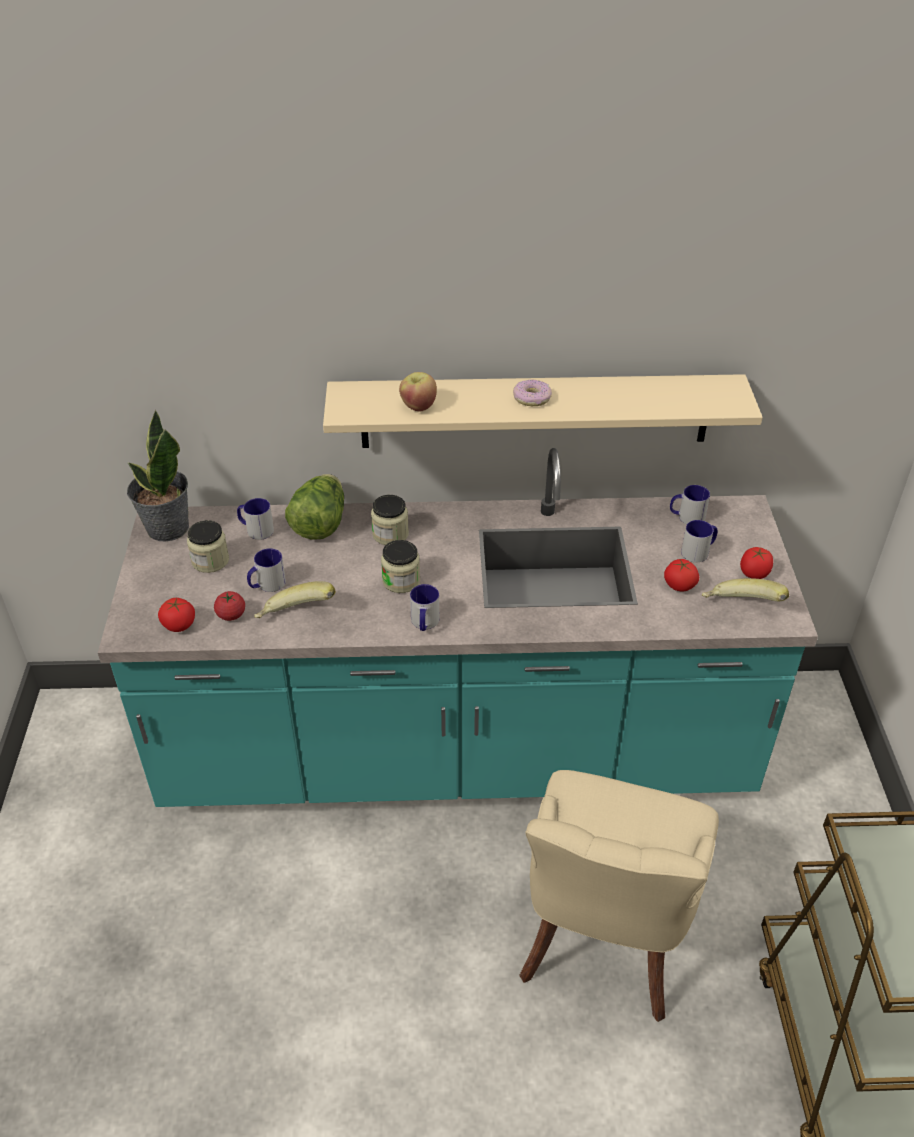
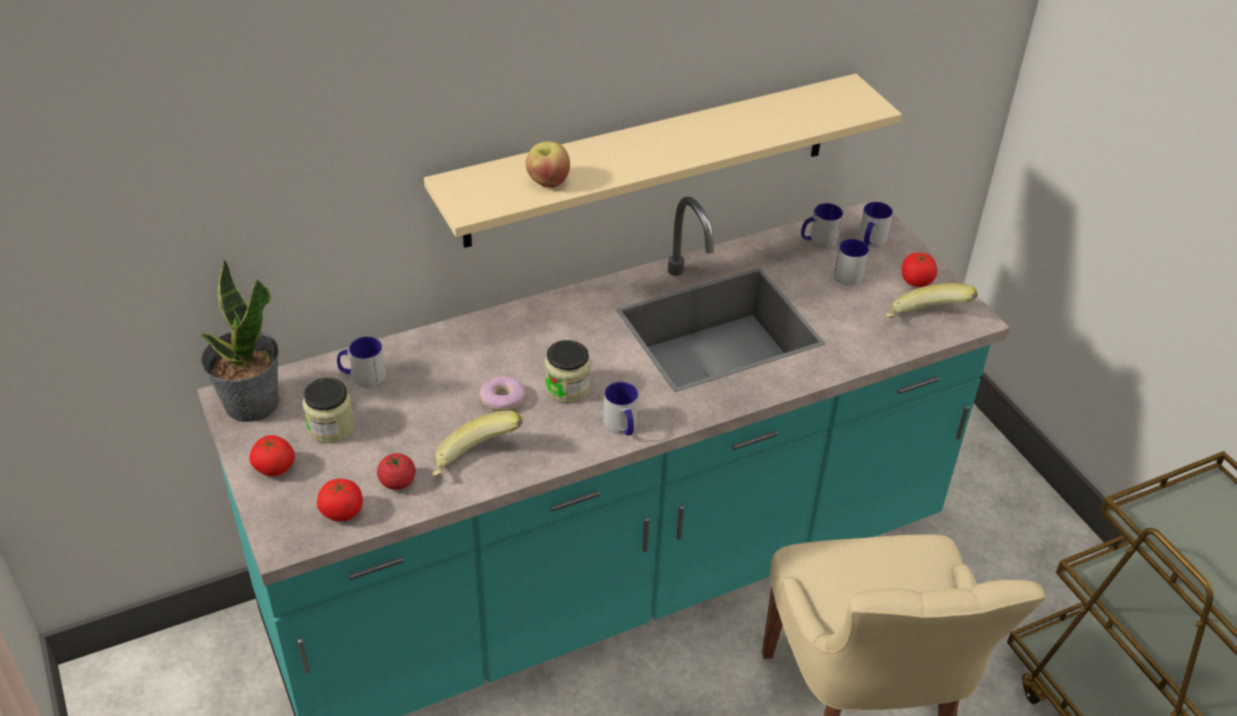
camera: 25 degrees left, 0 degrees up
mug [247,548,286,592] -> mug moved to [859,202,893,247]
lettuce [285,474,344,540] -> none
jar [371,495,409,545] -> none
donut [513,379,552,406] -> donut moved to [480,376,526,411]
tomato [664,559,699,591] -> tomato moved to [249,435,295,476]

